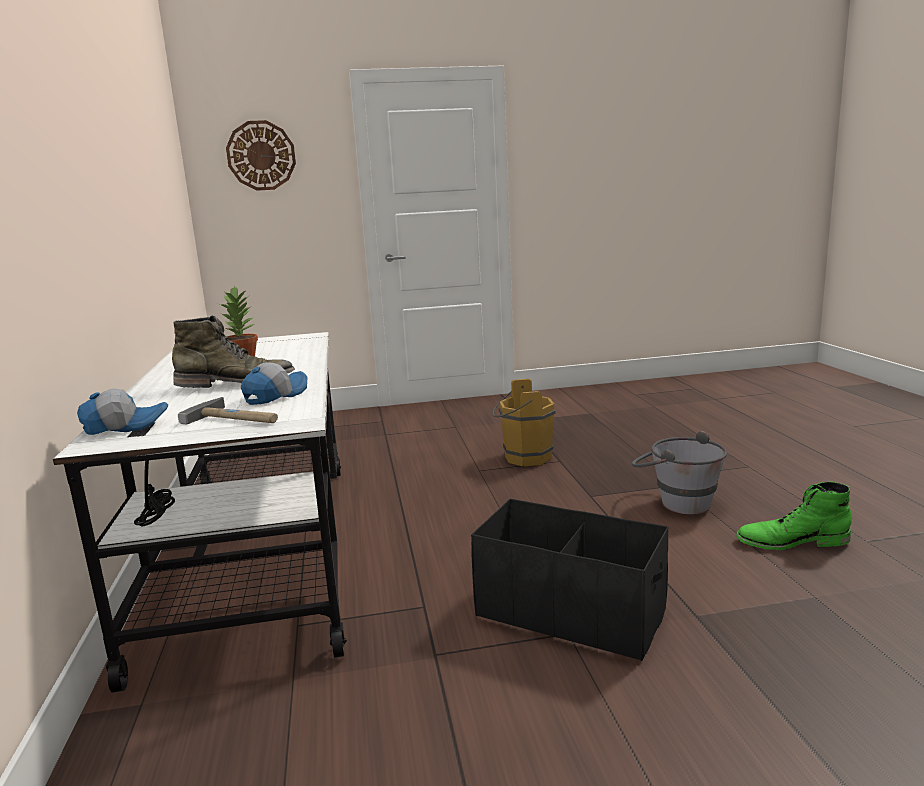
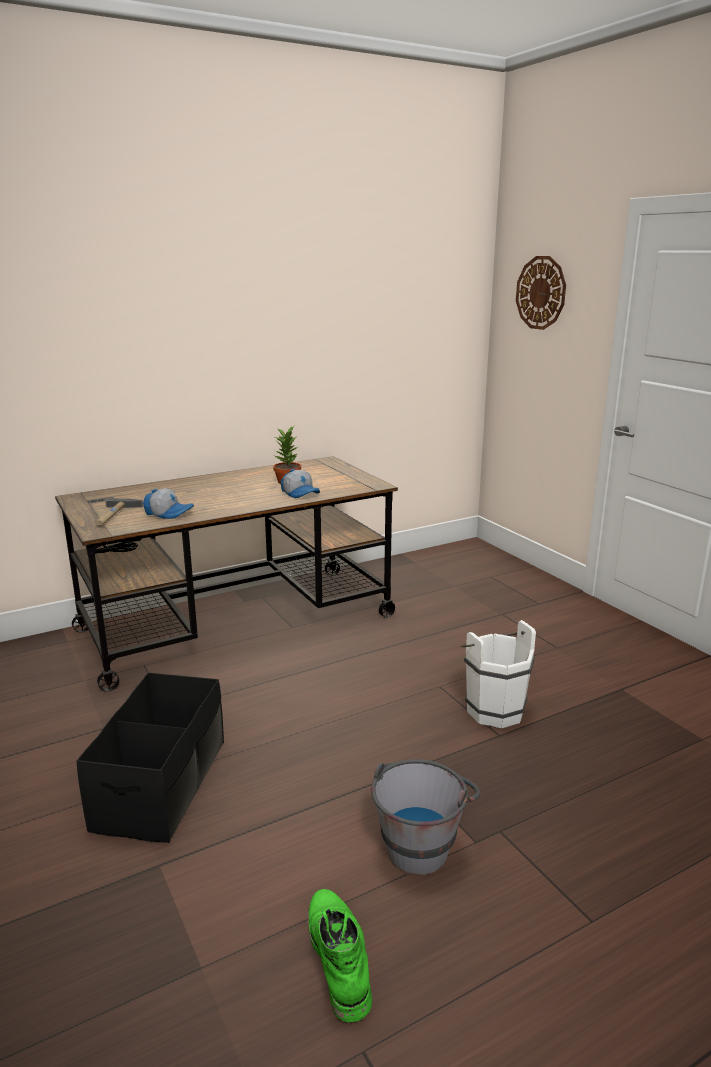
camera: 70 degrees right, 5 degrees up
white desk [53,332,347,693] -> brown desk [55,456,398,692]
cap [77,388,168,435] -> cap moved to [281,469,320,498]
green boot [172,315,295,388] -> none
brown bucket [492,379,556,466] -> white bucket [461,620,536,728]

